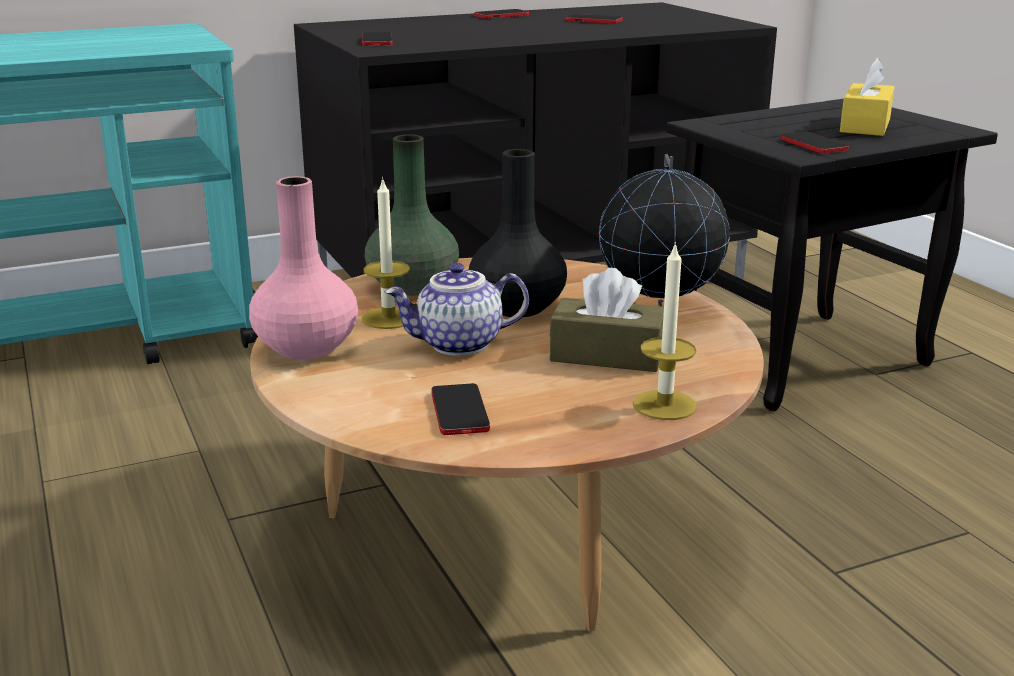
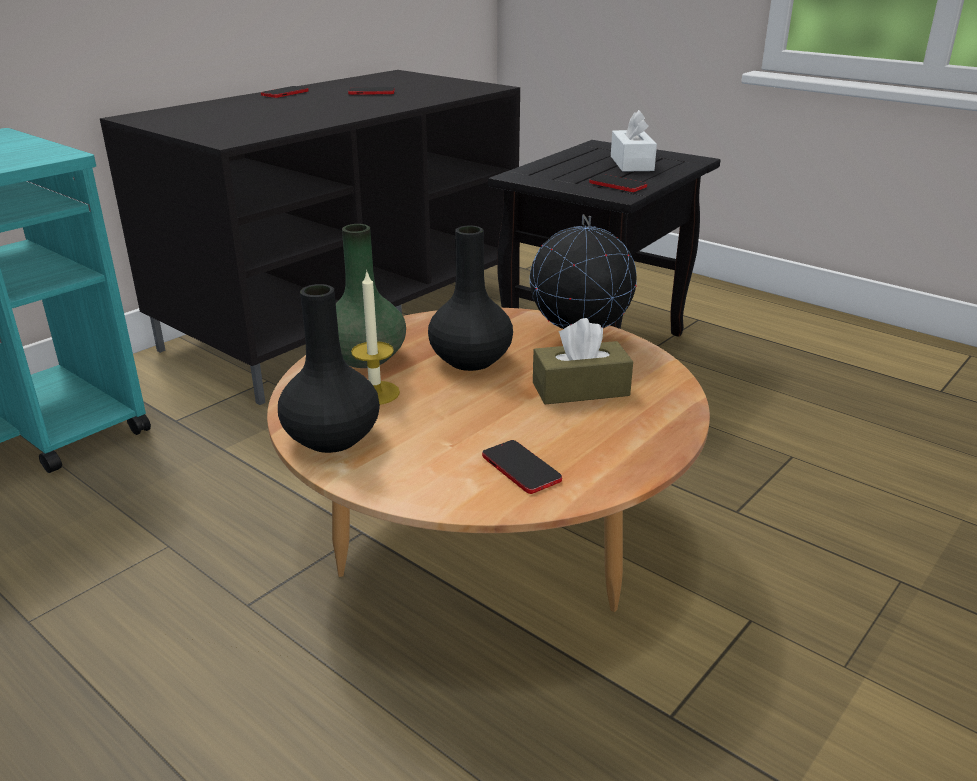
camera: 25 degrees left, 5 degrees up
pink vase [249,176,358,360] -> black vase [278,284,380,453]
phone [362,32,392,46] -> none
teapot [385,263,529,356] -> none
candle [633,242,697,420] -> none
yellow tissue box [840,58,895,136] -> white tissue box [611,110,657,172]

